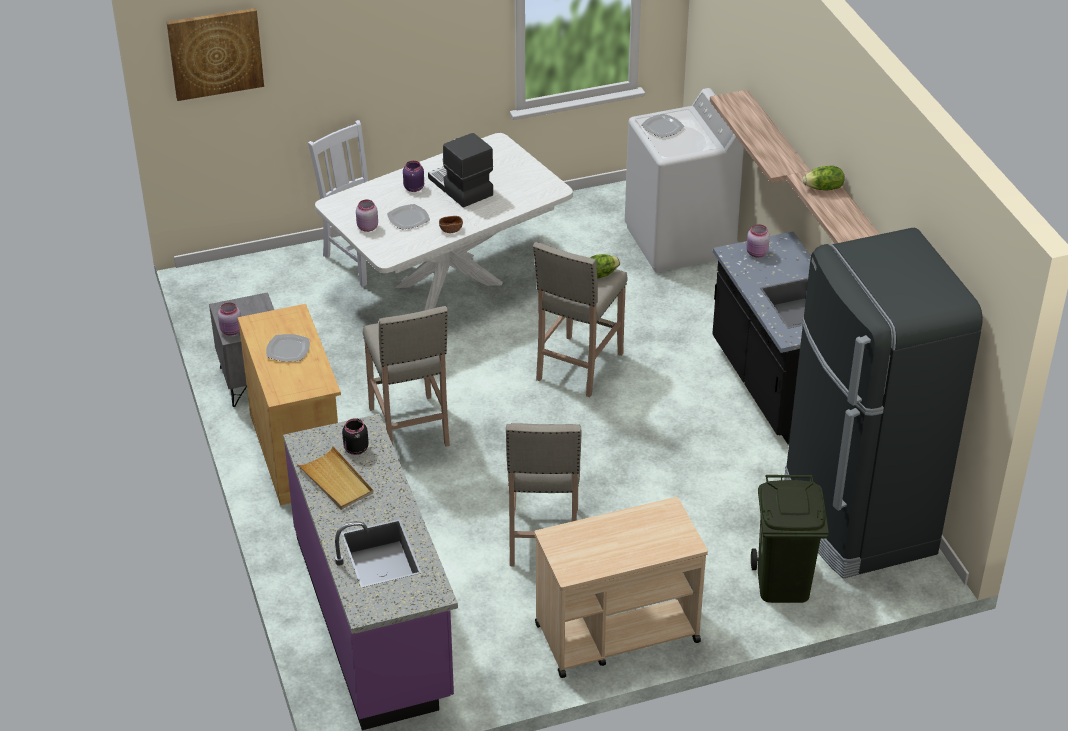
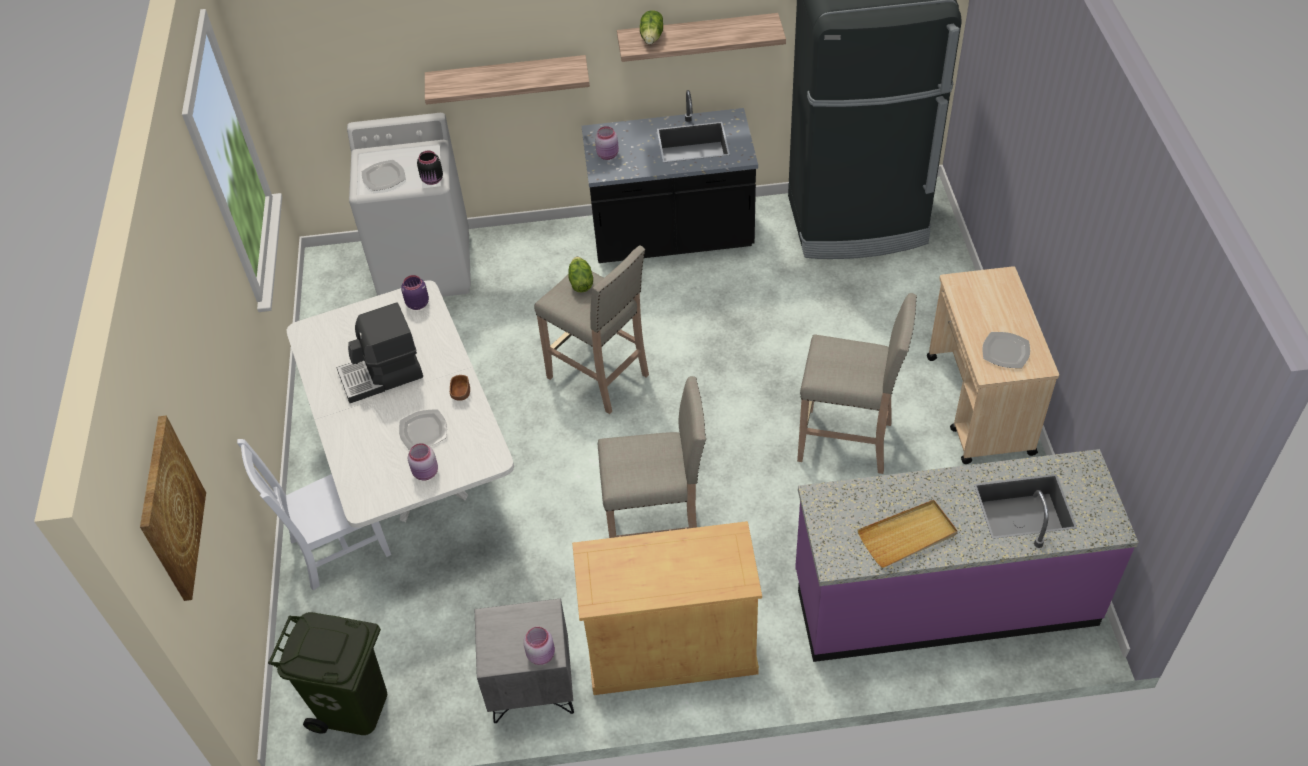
camera: 75 degrees left, 10 degrees up
plate [266,334,310,362] -> plate moved to [983,332,1030,368]
black jar [342,418,369,455] -> black jar moved to [417,150,443,185]
purple jar [403,161,424,192] -> purple jar moved to [401,275,429,310]
green trash can [751,475,829,603] -> green trash can moved to [268,612,387,735]

